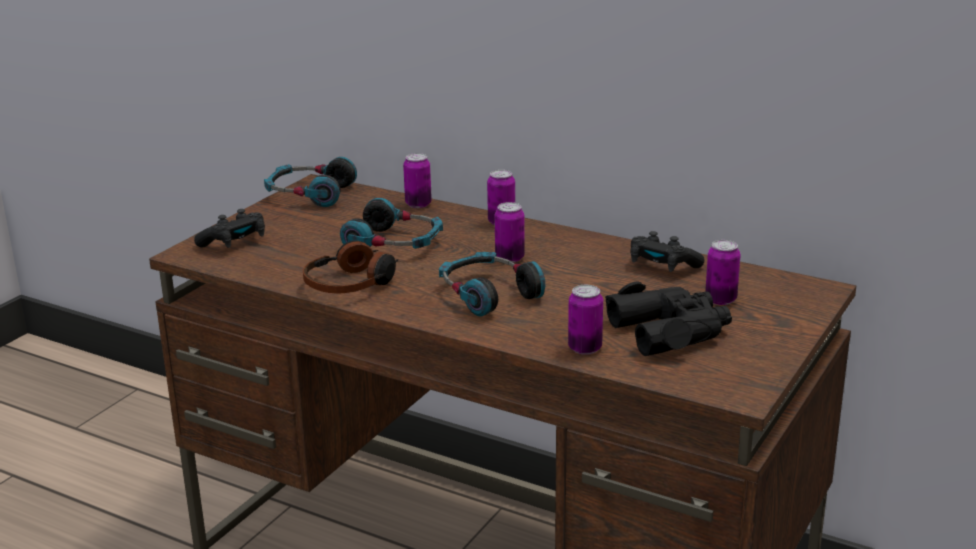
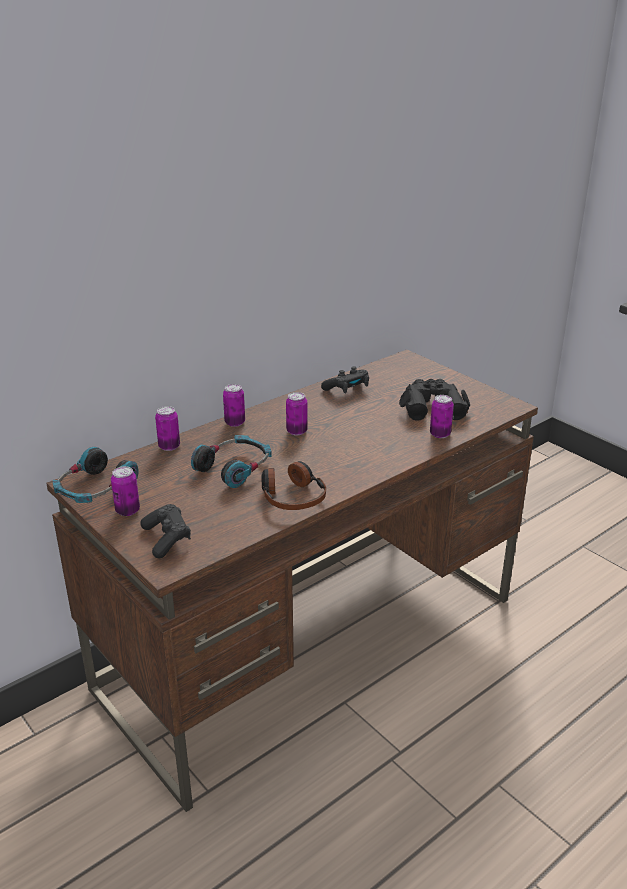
camera: 70 degrees left, 5 degrees up
headphones [439,252,545,316] -> none
can [705,240,741,305] -> can moved to [111,466,140,516]

